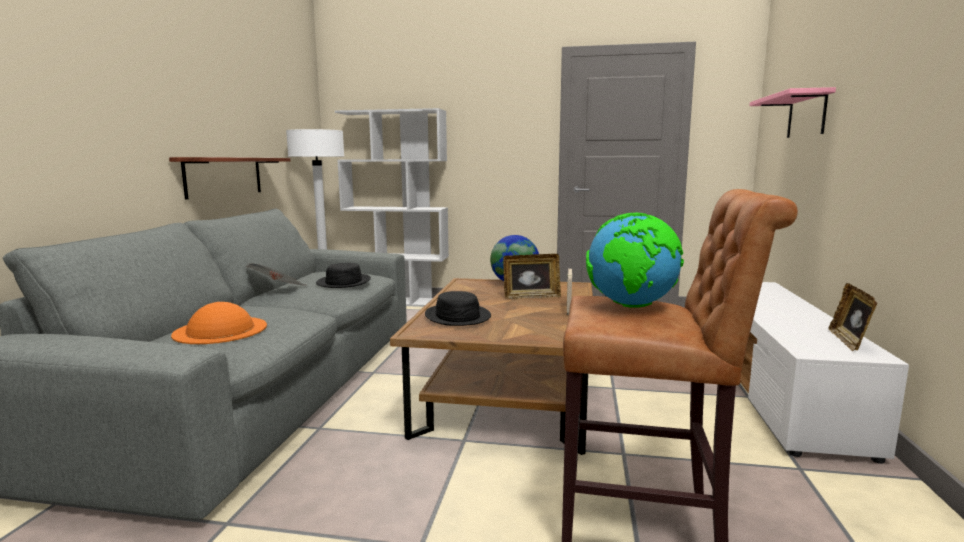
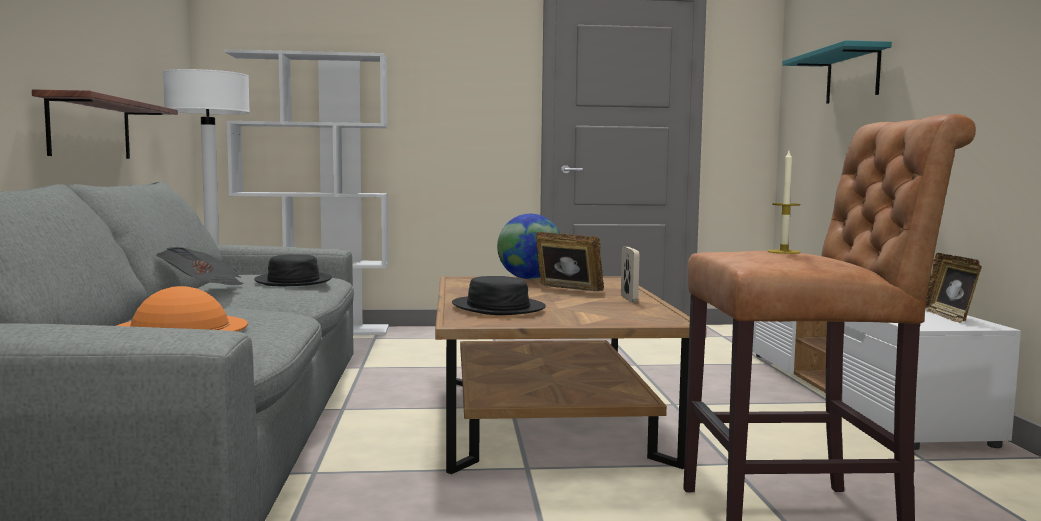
camera: 15 degrees left, 5 degrees down
picture frame [503,254,561,299] -> picture frame turned 120 degrees counterclockwise [536,232,604,291]
globe [586,213,684,308] -> candle [768,151,800,254]
pink shelf [750,87,836,138] -> turquoise shelf [782,40,892,104]

